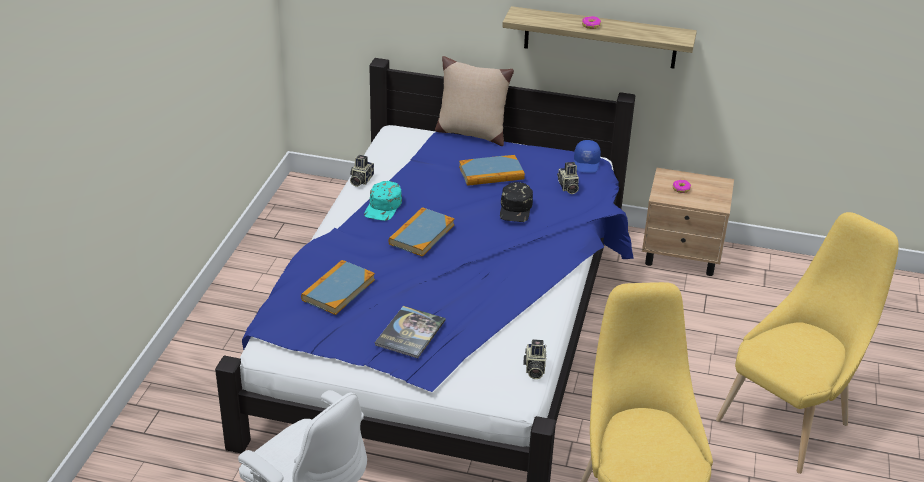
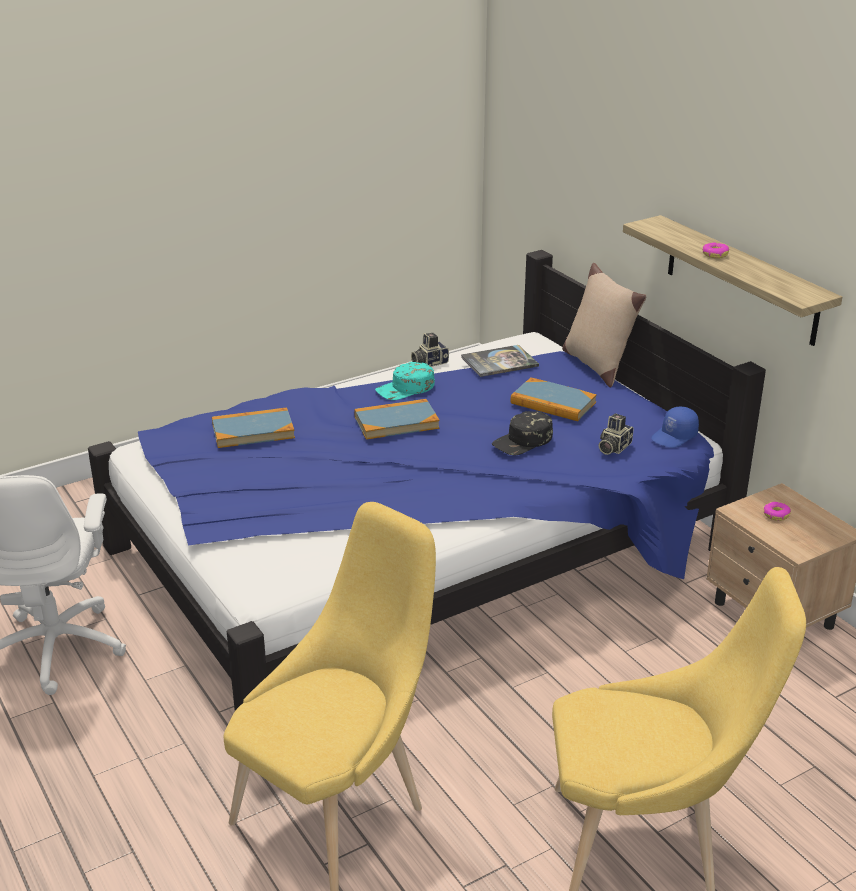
camera: 45 degrees right, 5 degrees down
book [374,306,445,358] -> book moved to [461,345,539,377]
camera [523,339,546,379] -> none

